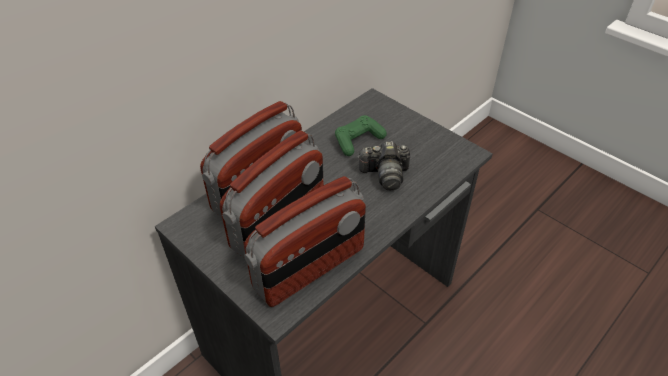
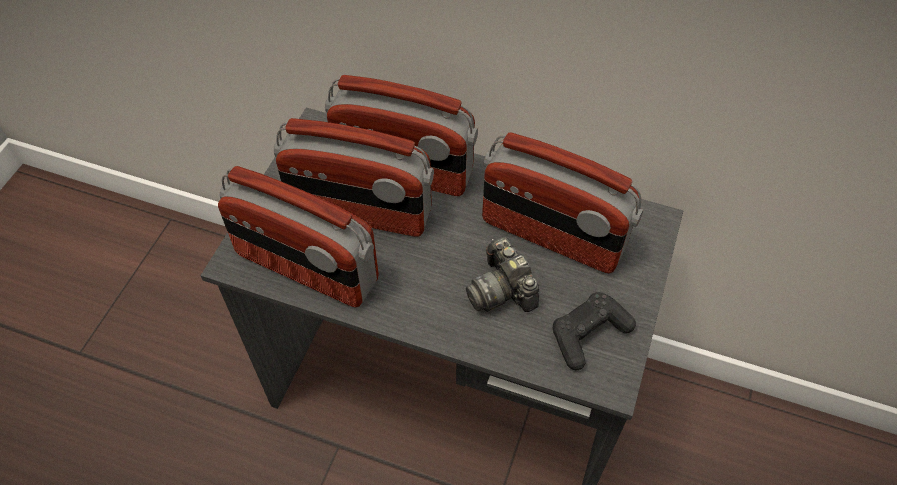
camera: 65 degrees right, 10 degrees up
green game controller [335,115,387,156] -> radio [482,132,644,273]
none -> black game controller [553,292,636,370]

